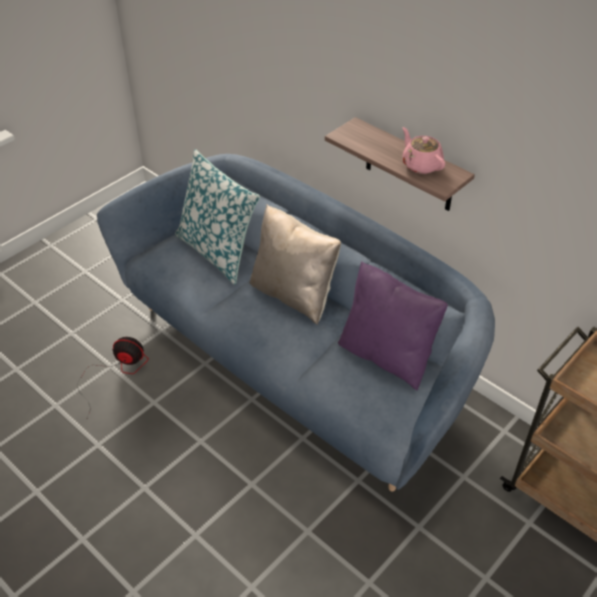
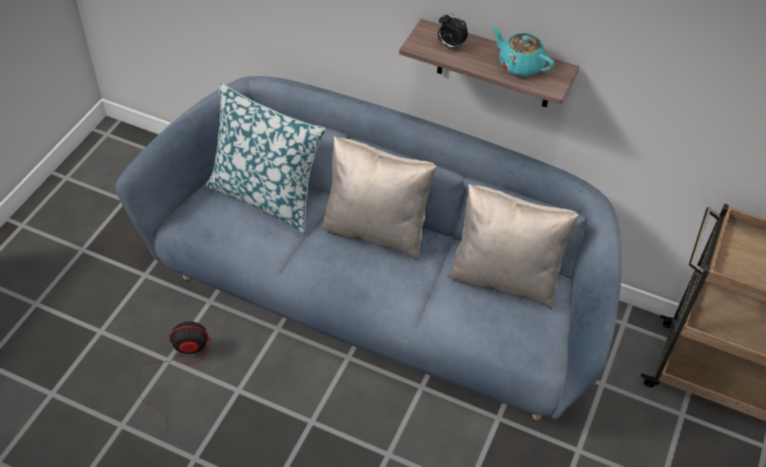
camera: 20 degrees left, 5 degrees up
purple pillow [338,261,448,391] -> beige pillow [447,184,579,309]
pink teapot [402,127,445,174] -> turquoise teapot [492,27,554,77]
none -> alarm clock [438,13,468,49]

